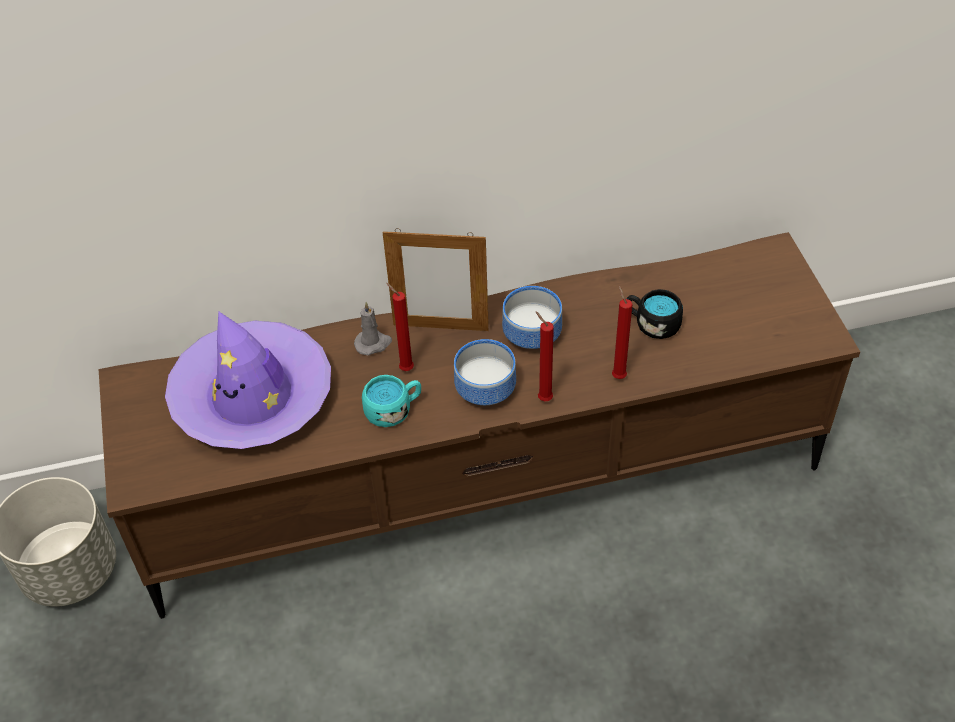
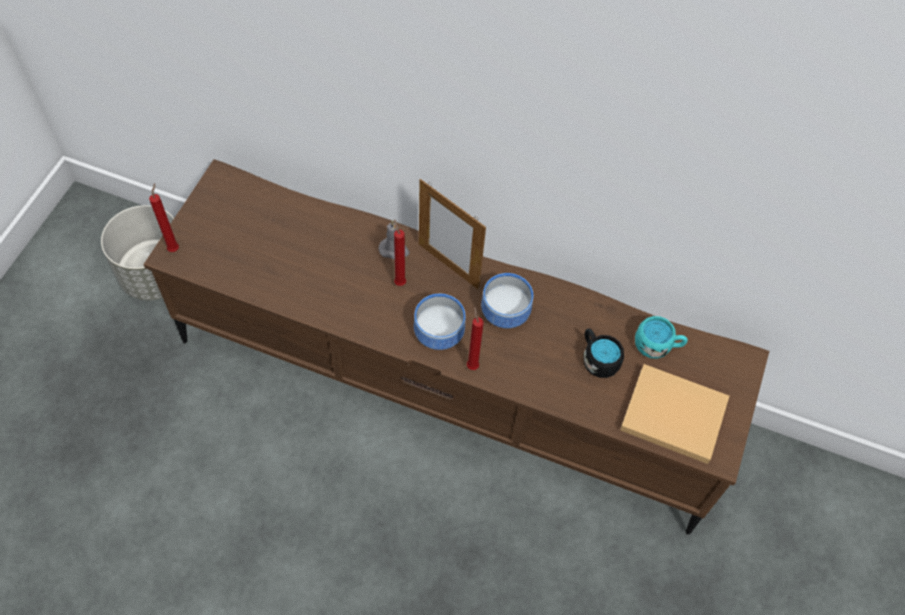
camera: 30 degrees right, 10 degrees up
purple hat [165,311,331,449] -> none
turquoise mug [362,375,421,427] -> turquoise mug moved to [635,316,688,359]
red candle [612,286,633,379] -> red candle moved to [149,183,179,252]
none -> beige book [620,364,729,464]

